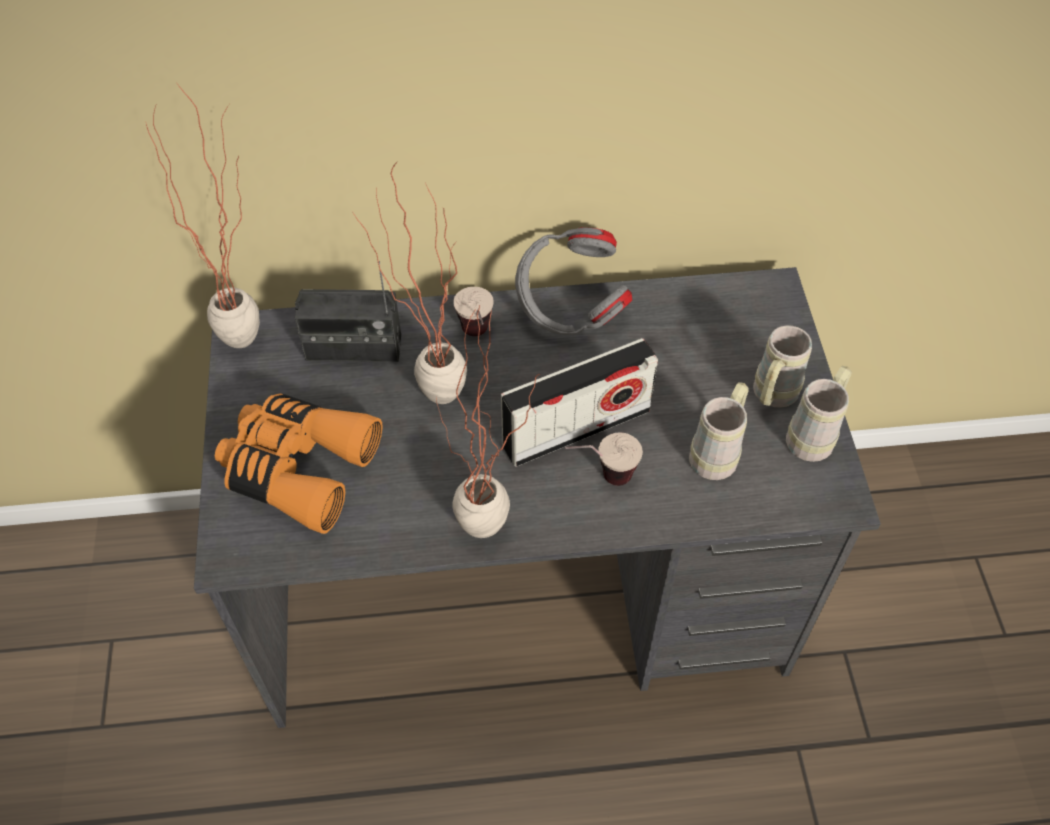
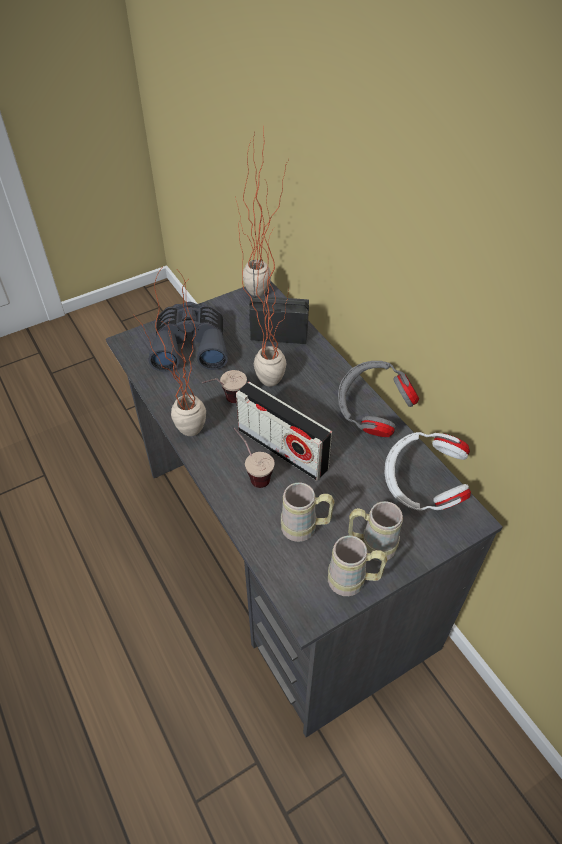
camera: 65 degrees right, 5 degrees down
orange binoculars [215,393,383,534] -> grey binoculars [149,302,228,372]
radio [295,261,401,362] -> radio turned 120 degrees clockwise [249,260,309,344]
cup [453,287,494,336] -> cup moved to [202,370,247,403]
none -> white headphones [385,432,471,510]

